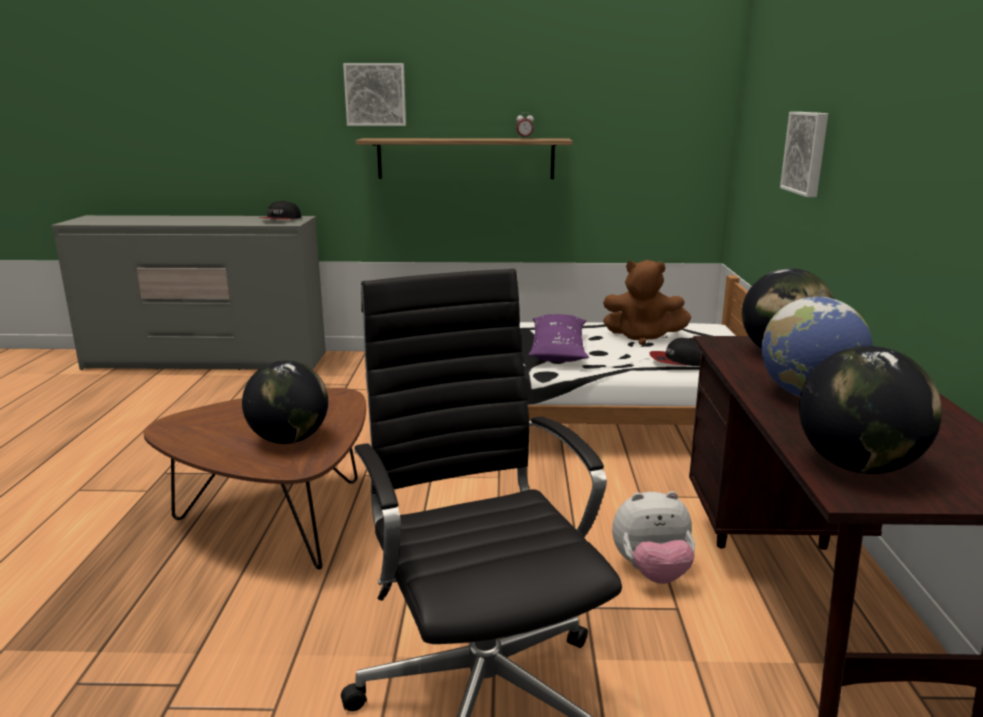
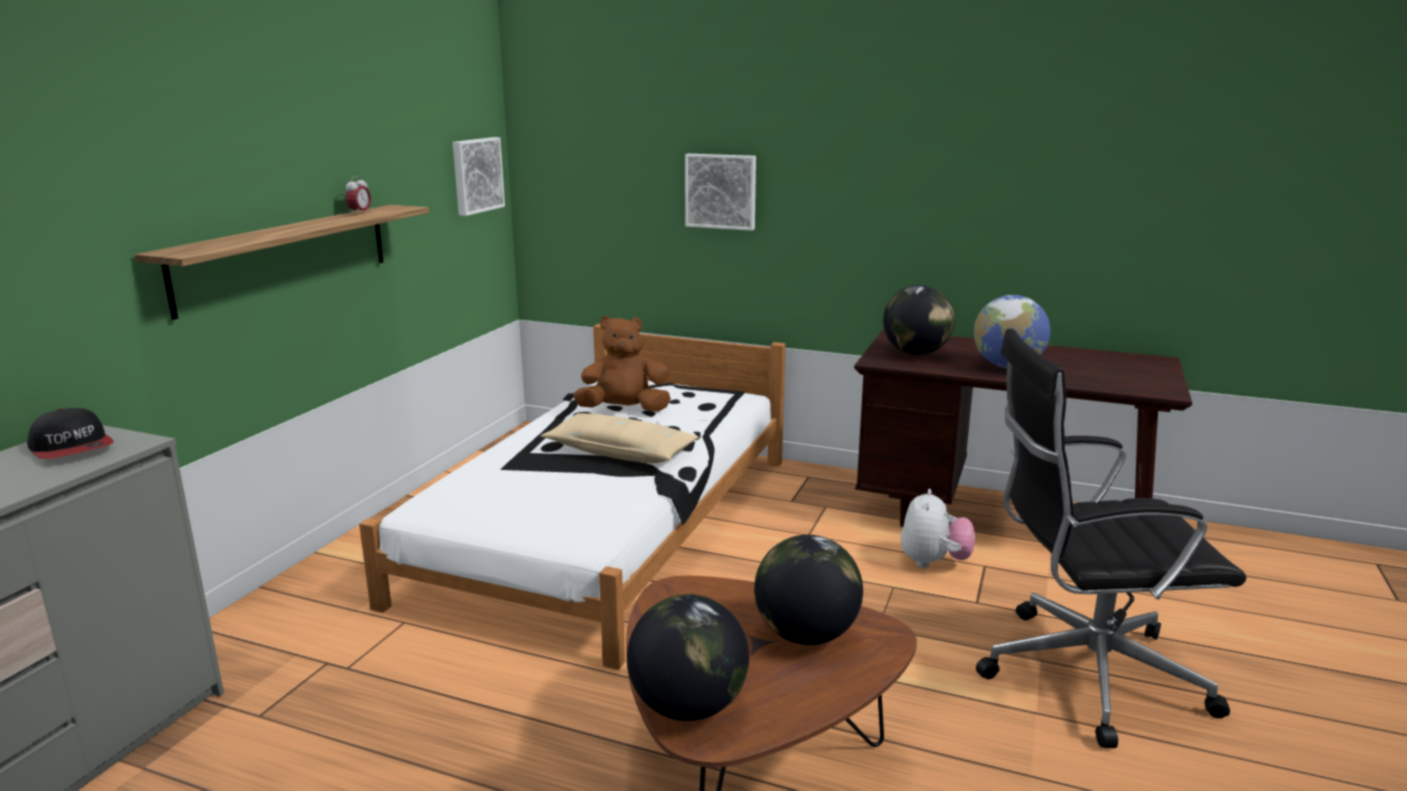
camera: 70 degrees left, 0 degrees up
picture [343,63,406,126] -> picture moved to [453,137,505,216]
purple pillow [529,314,589,362] -> beige pillow [541,413,699,463]
brown plush toy [603,260,691,345] -> brown plush toy turned 135 degrees counterclockwise [573,316,671,412]
cap [650,338,701,366] -> none
globe [799,346,942,474] -> globe moved to [627,594,749,721]

